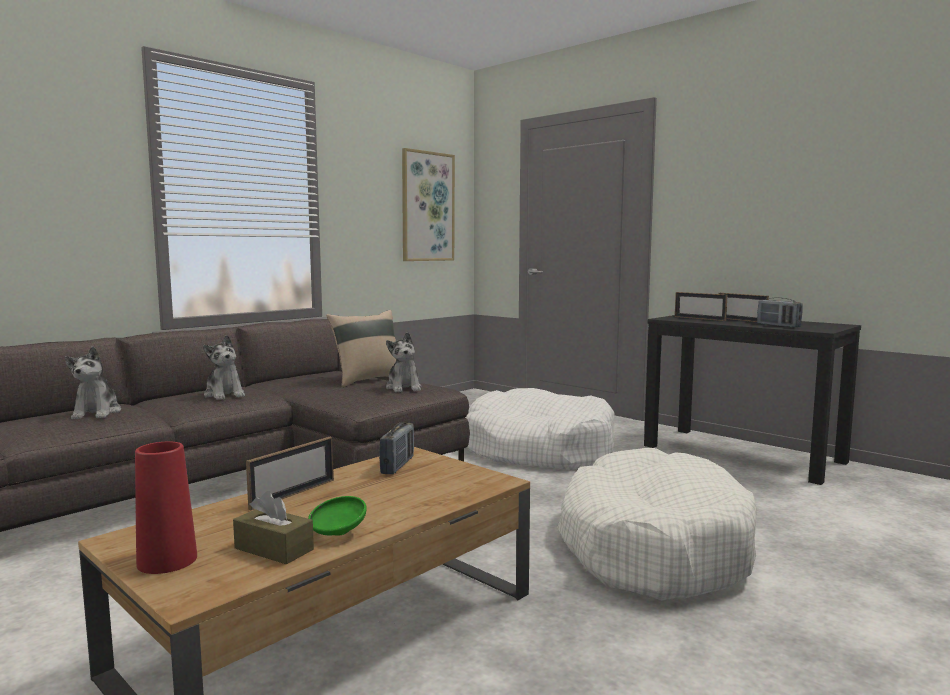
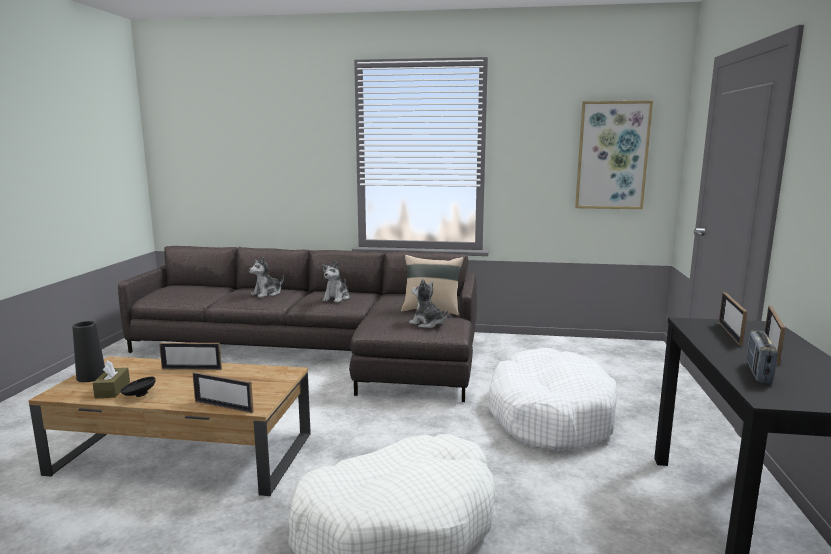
camera: 55 degrees right, 5 degrees up
red vase [135,441,197,574] -> black vase [72,321,105,382]
green bowl [308,496,367,536] -> black bowl [120,377,156,397]
radio [379,422,414,474] -> none
plush toy [386,332,421,392] -> plush toy turned 90 degrees clockwise [409,279,448,328]
none -> picture frame [192,371,254,413]

